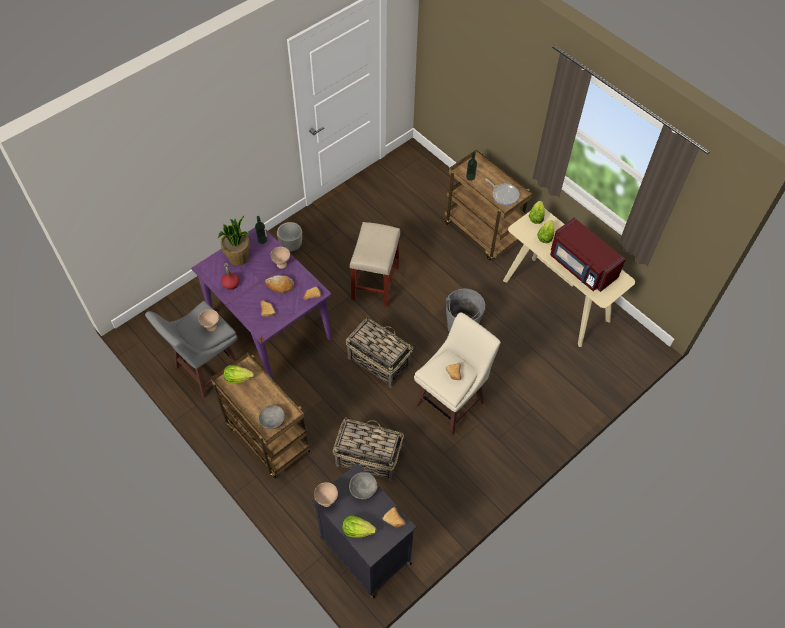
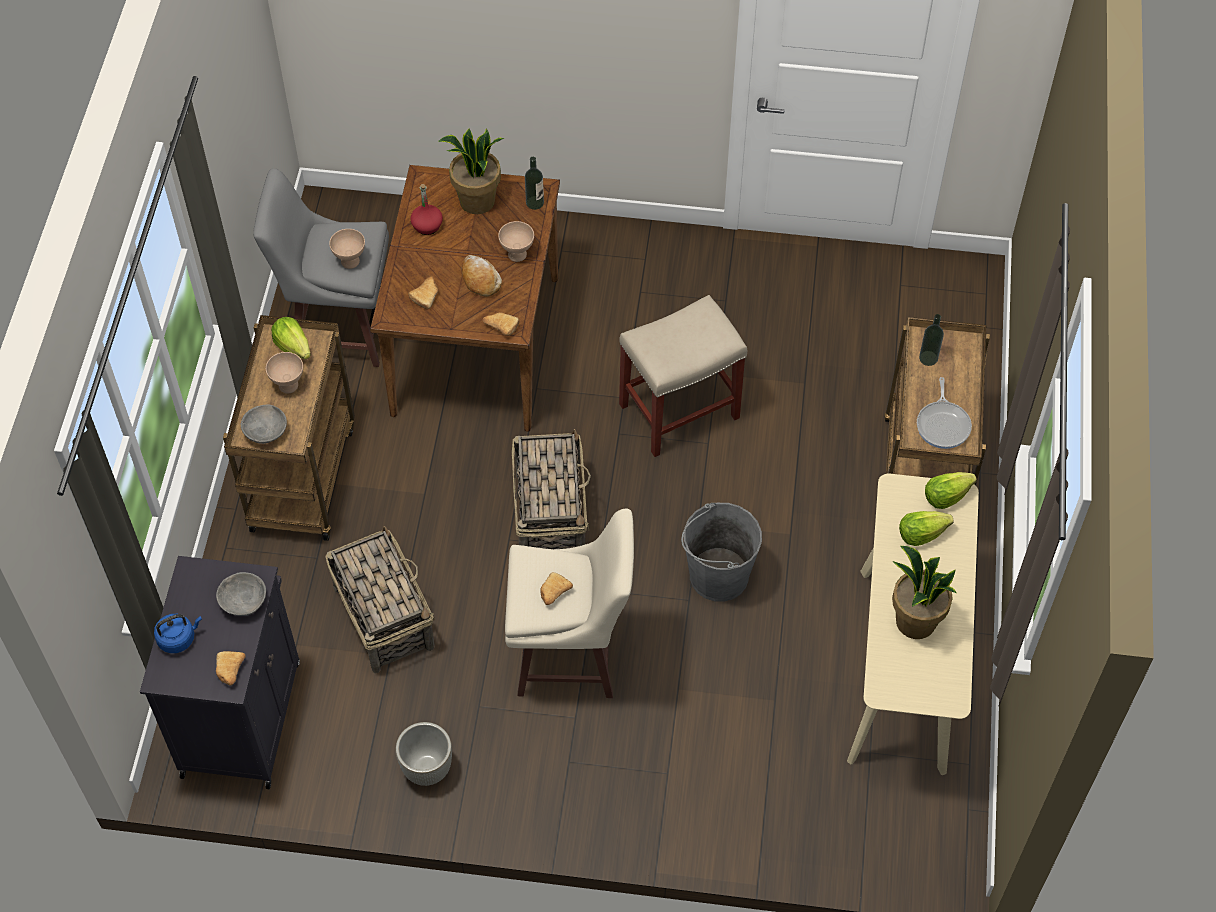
camera: 50 degrees right, 0 degrees up
purple dining table [191,228,332,380] -> brown dining table [370,165,560,432]
grey planter [277,222,302,251] -> grey planter moved to [395,722,452,786]
beige bowl [314,482,338,507] -> beige bowl moved to [266,352,303,394]
lettuce [342,515,376,538] -> blue kettle [154,614,202,653]
red microwave [550,218,626,292] -> potted plant [892,546,957,639]

